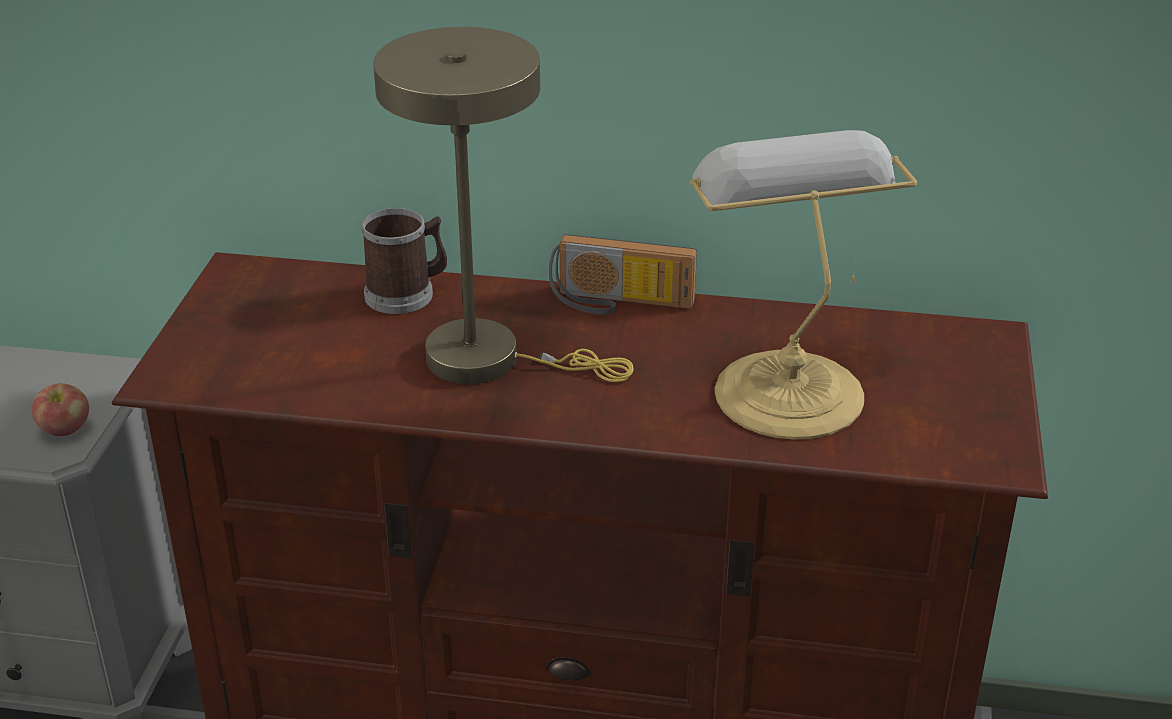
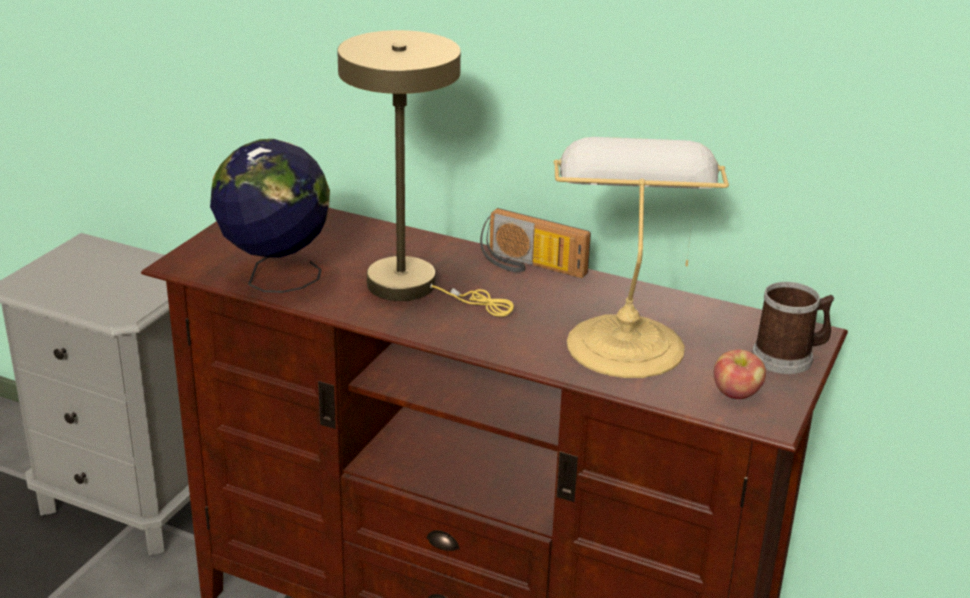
camera: 15 degrees right, 5 degrees down
apple [32,383,89,436] -> apple moved to [714,349,766,399]
mug [362,208,447,314] -> mug moved to [752,282,834,374]
none -> globe [210,139,330,293]

